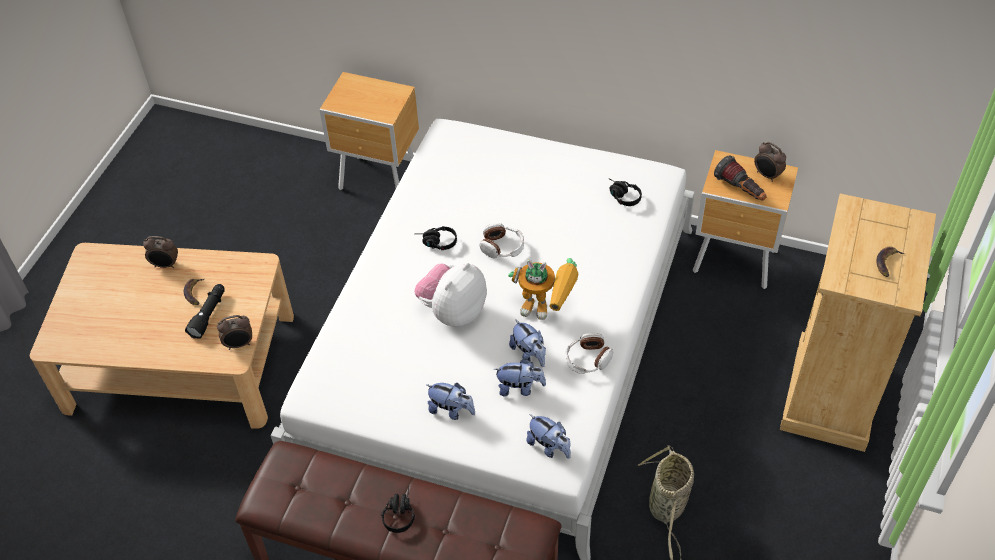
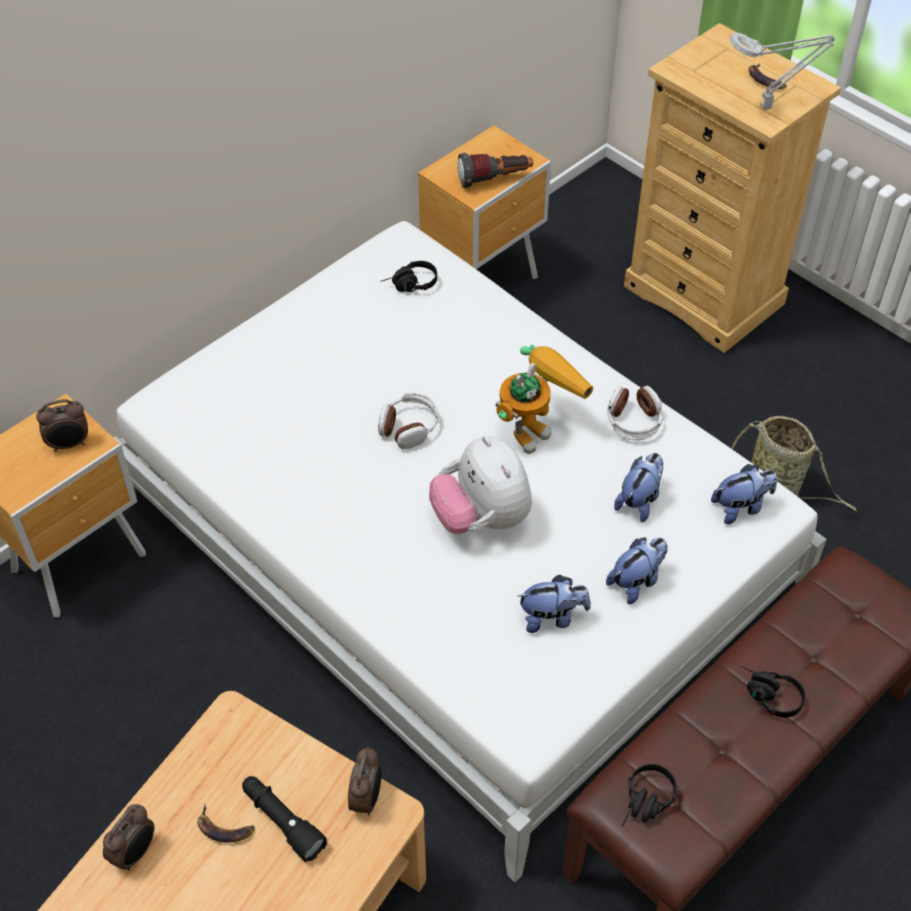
camera: 65 degrees left, 0 degrees up
black headphones [422,226,457,250] -> black headphones moved to [622,764,677,826]
plush toy [509,319,546,367] -> plush toy moved to [518,575,591,633]
alarm clock [754,142,786,182] -> alarm clock moved to [36,399,88,452]
none -> grey table lamp [729,32,835,110]

